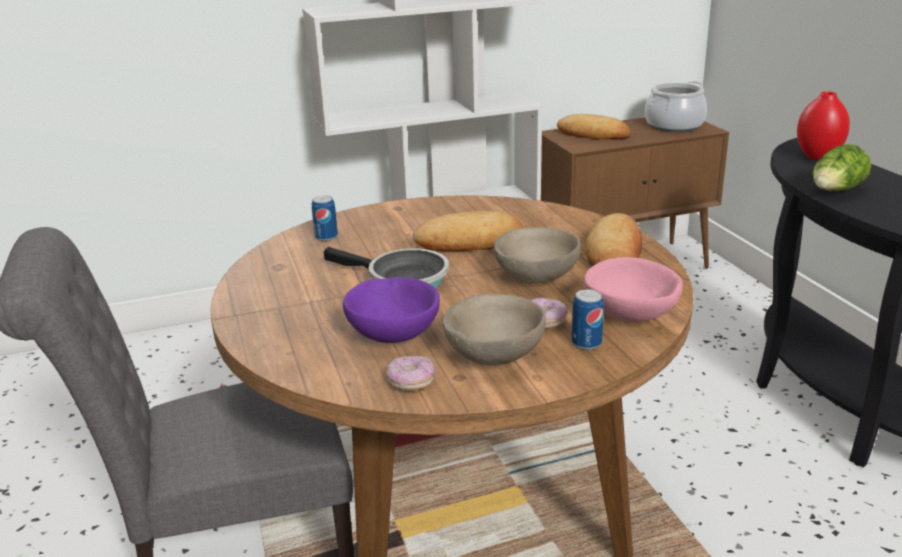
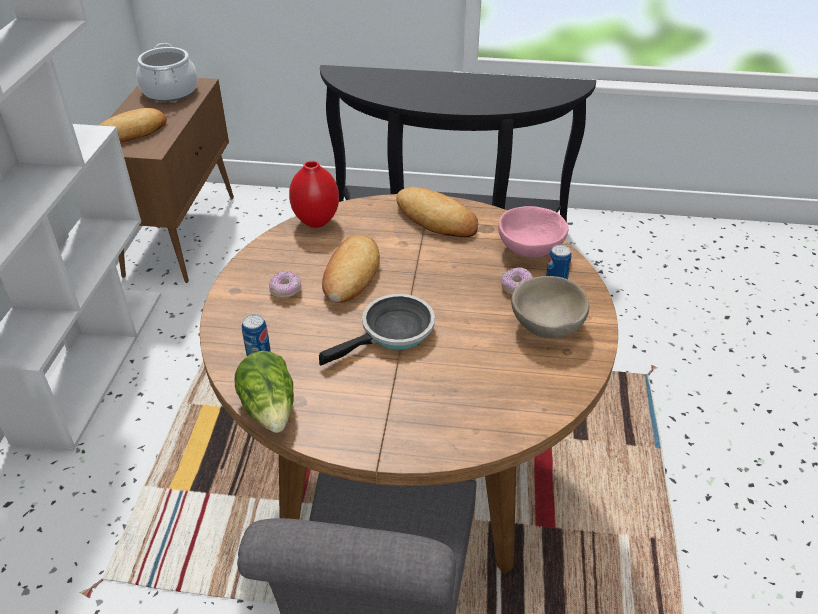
camera: 65 degrees left, 15 degrees up
purple bowl [343,277,440,343] -> none
donut [386,356,435,391] -> donut moved to [269,271,302,298]
beige bowl [494,227,581,284] -> none
red vase [797,91,850,160] -> red vase moved to [289,161,339,228]
lettuce [813,144,871,191] -> lettuce moved to [234,351,294,433]

